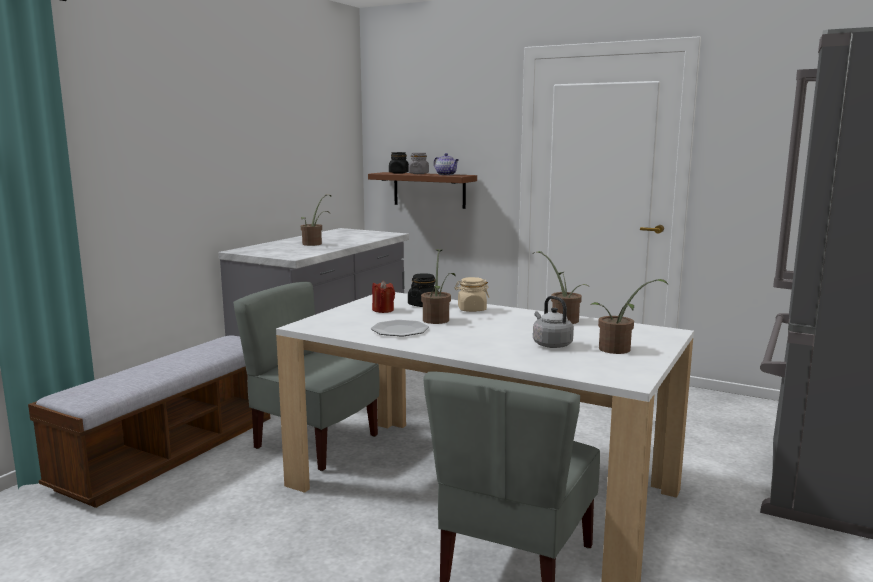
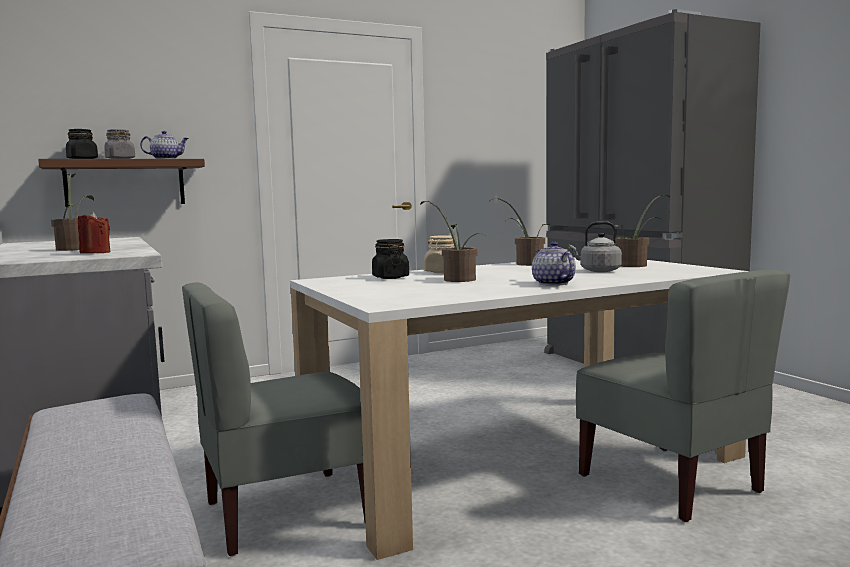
camera: 55 degrees left, 5 degrees down
plate [371,320,429,336] -> none
red candle [372,280,395,313] -> red candle moved to [78,211,110,254]
none -> teapot [532,242,576,286]

